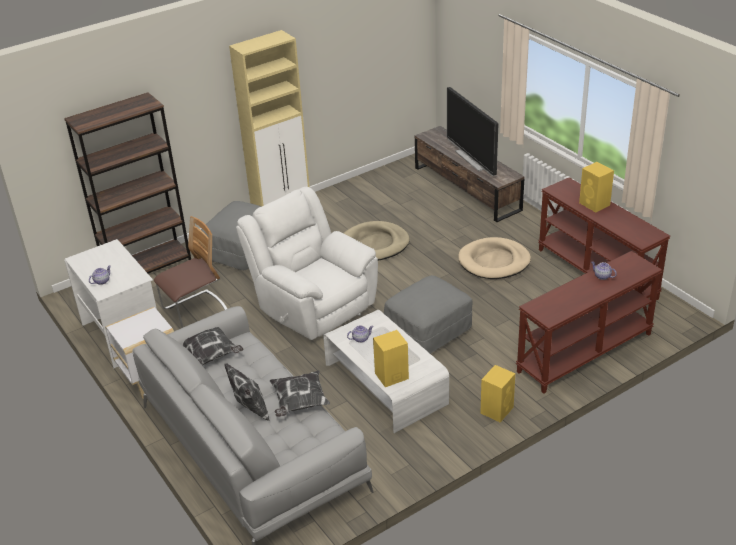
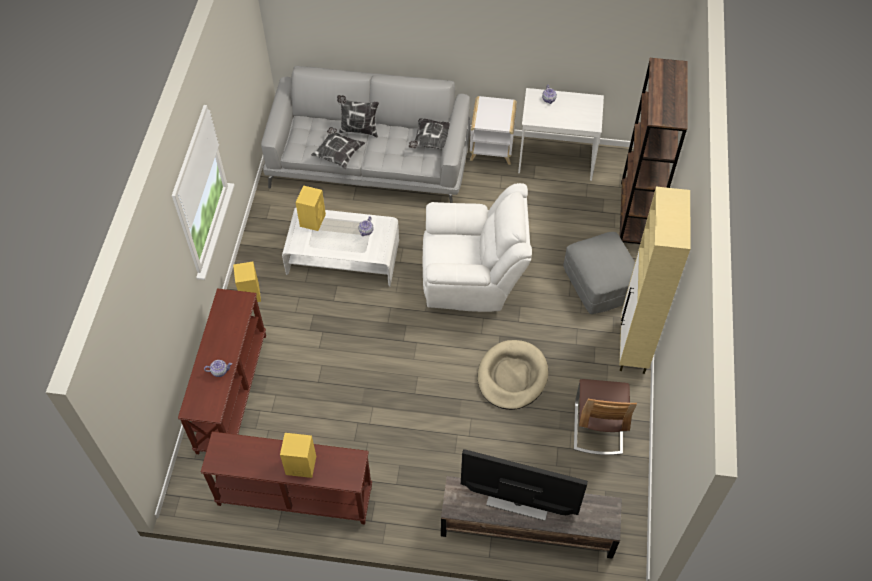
camera: 130 degrees right, 20 degrees up
chair [154,216,227,328] -> chair moved to [574,379,637,455]
grey ottoman [384,275,472,354] -> none
beige dog bed [458,237,531,279] -> none

